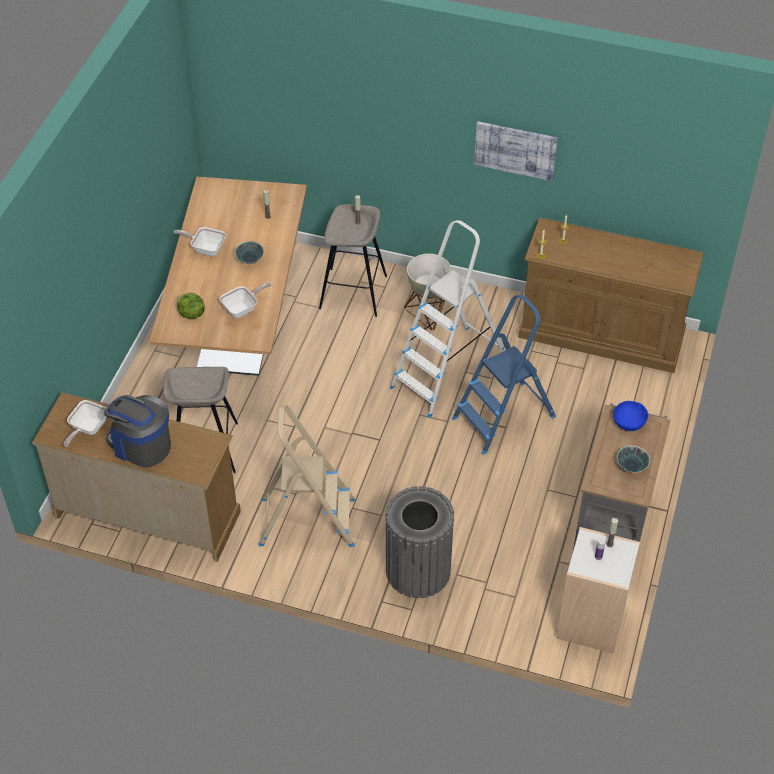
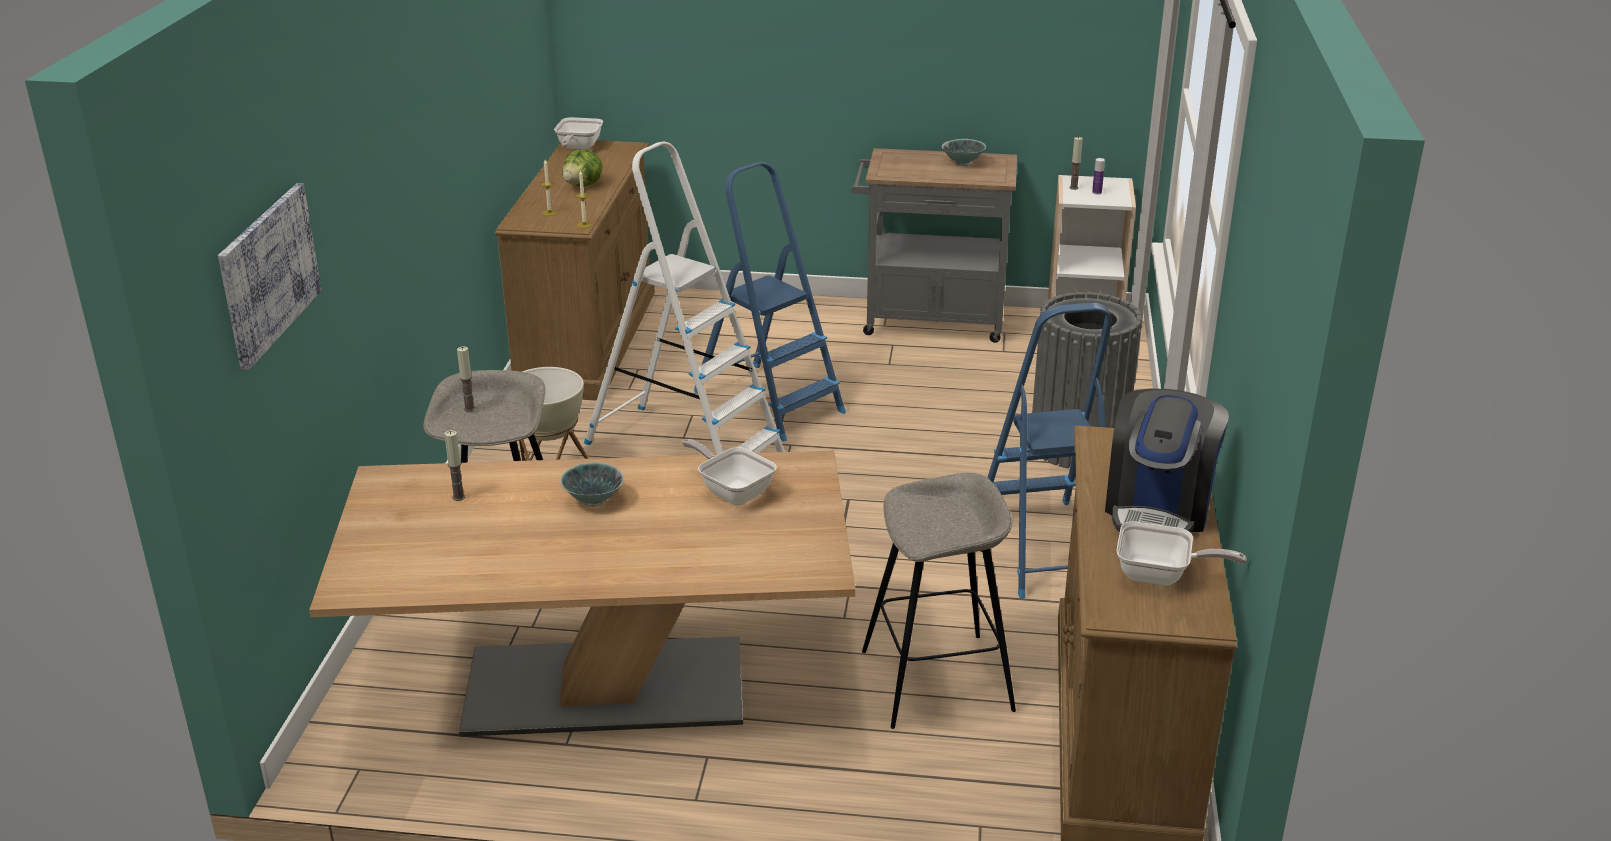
camera: 100 degrees left, 20 degrees down
frying pan [174,227,226,256] -> frying pan moved to [554,117,603,150]
lettuce [177,293,205,319] -> lettuce moved to [563,150,603,186]
beige step ladder [258,405,356,547] -> blue step ladder [987,303,1112,599]
picture [474,121,558,181] -> picture moved to [218,183,322,370]
blue bowl [613,401,648,431] -> none

